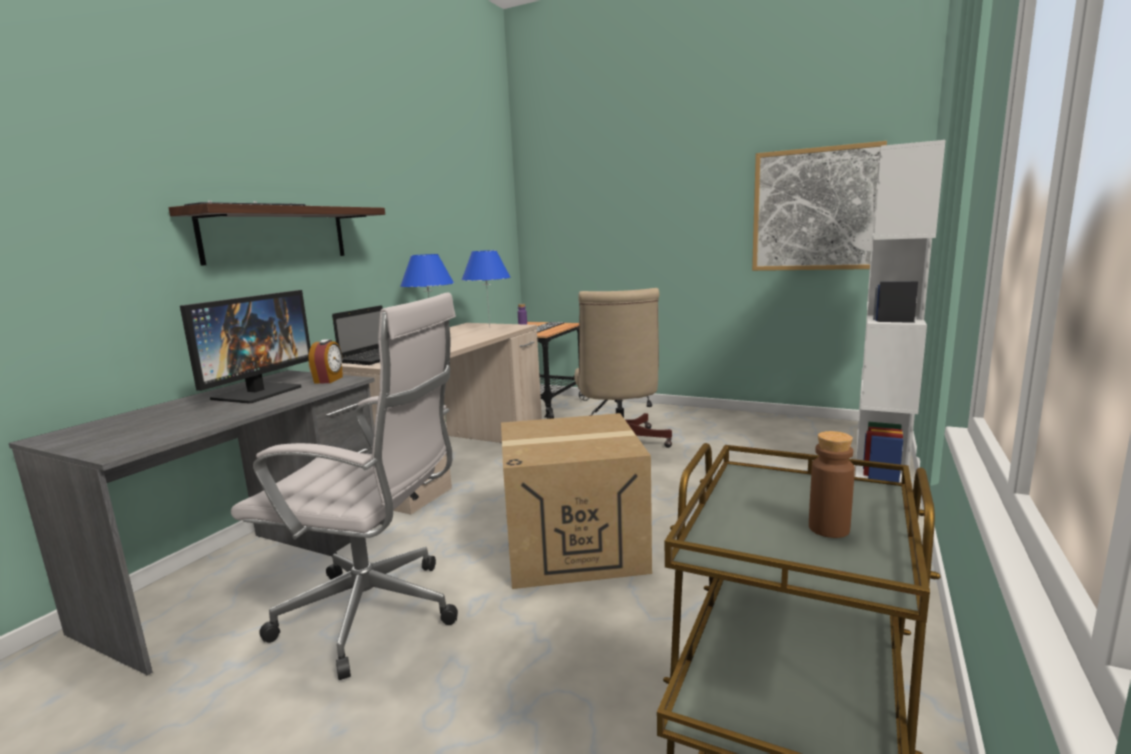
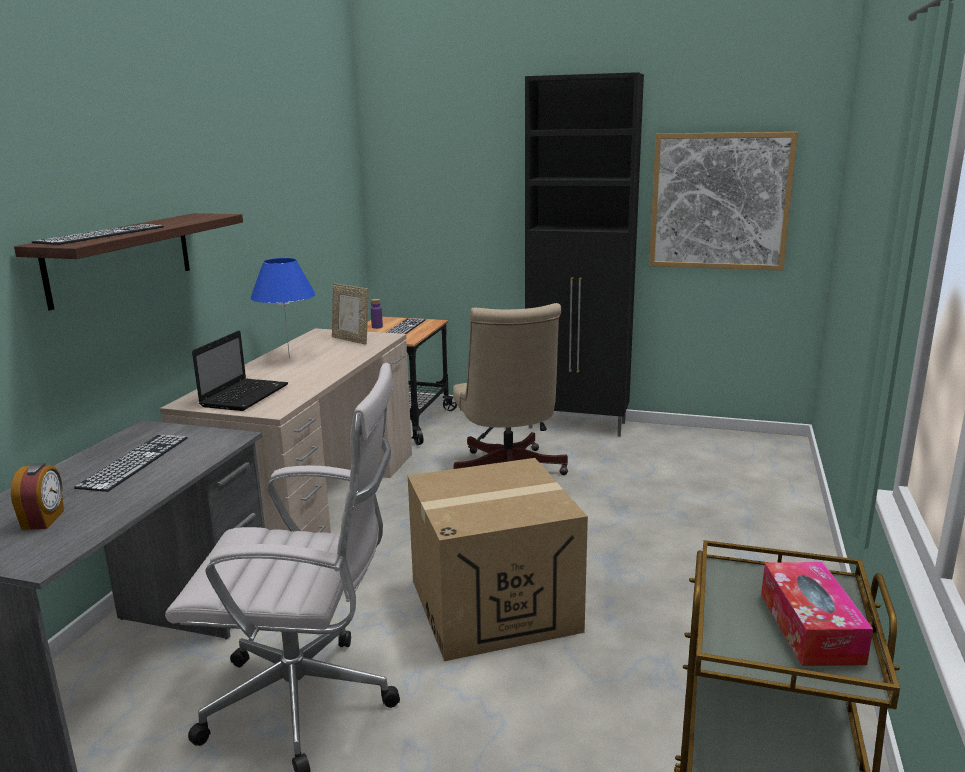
camera: 10 degrees left, 5 degrees up
monitor [180,290,310,404] -> keyboard [74,435,188,492]
alarm clock [308,339,343,384] -> alarm clock moved to [11,463,64,530]
blue table lamp [462,250,511,326] -> picture frame [332,283,369,345]
brown bottle [809,431,855,538] -> tissue box [761,562,873,666]
white bookcase [856,140,946,483] -> none
none -> black cabinet [525,72,644,437]

